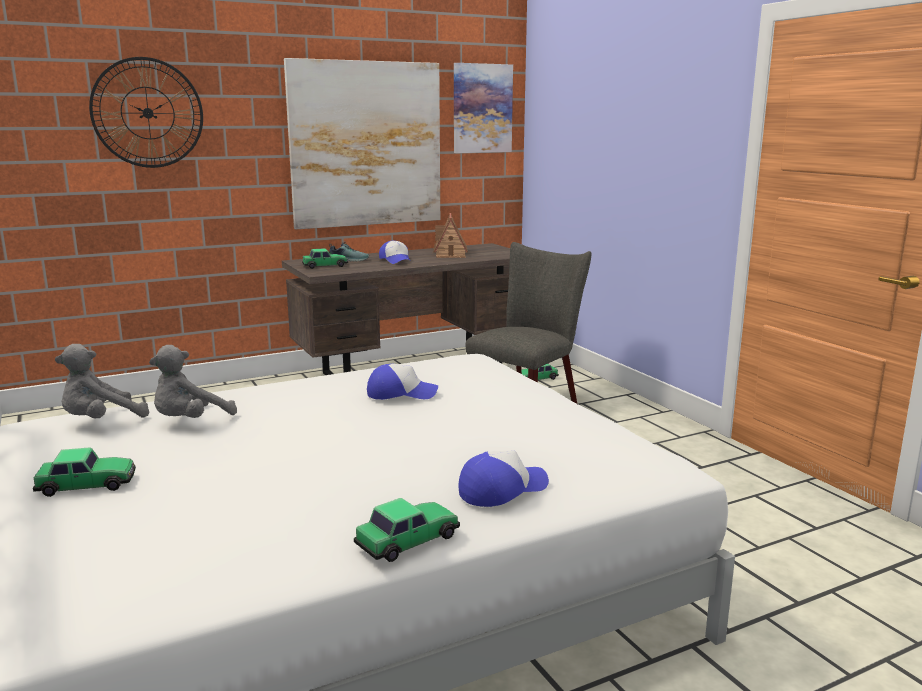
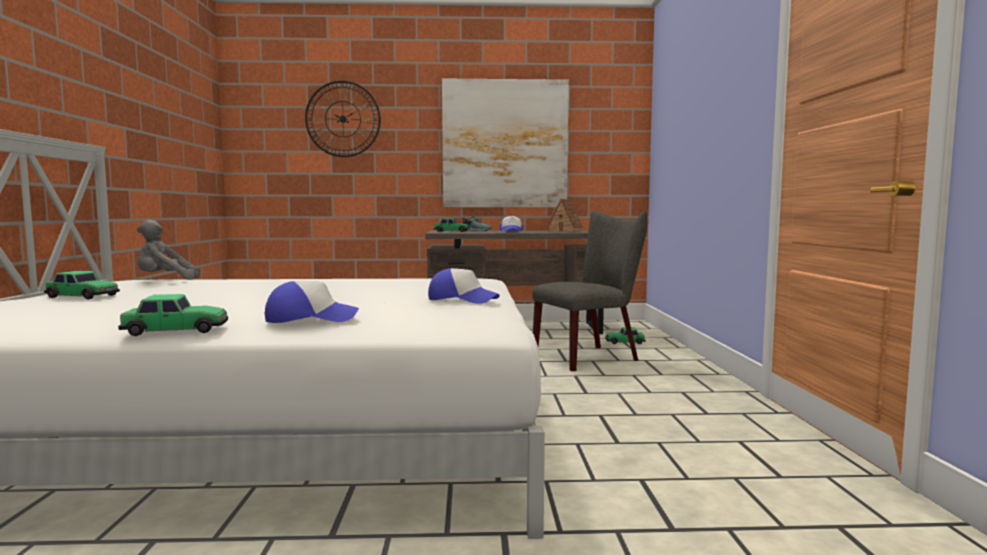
camera: 25 degrees right, 10 degrees down
grey plush toy [149,345,237,418] -> none
cap [367,364,438,400] -> cap moved to [428,268,500,304]
picture [454,63,513,153] -> none

